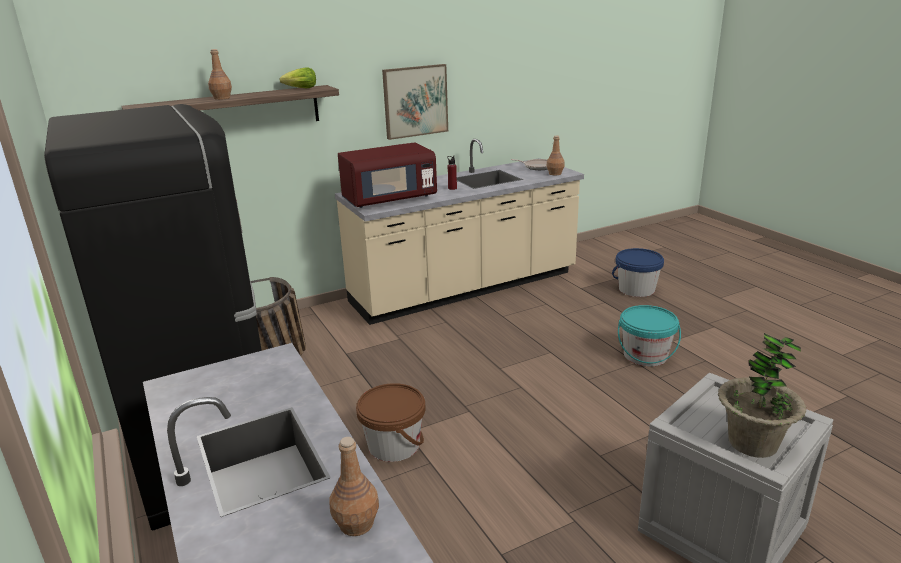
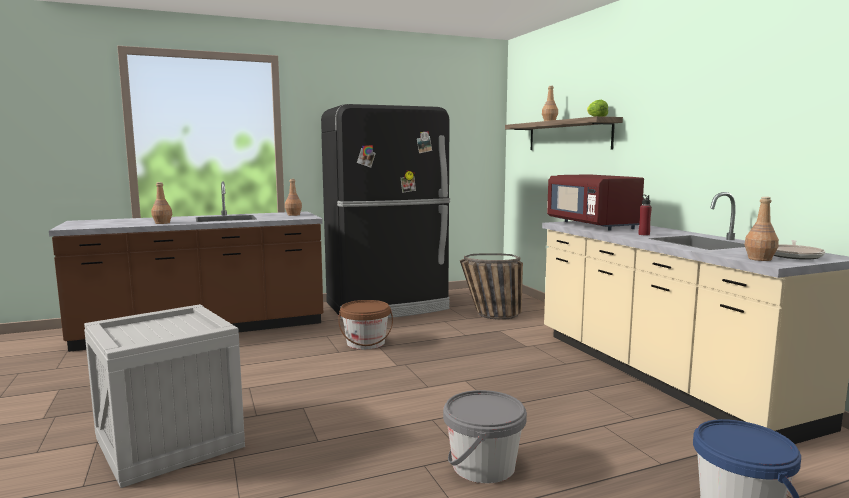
camera: 95 degrees right, 15 degrees down
picture [382,64,448,140] -> none
turquoise bucket [618,305,681,367] -> grey bucket [443,390,527,483]
potted plant [718,333,806,458] -> none
none -> brown bottle [285,179,302,216]

